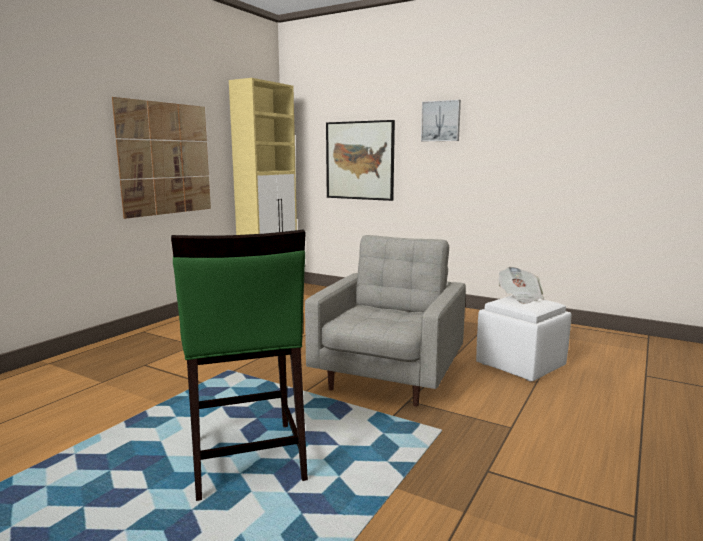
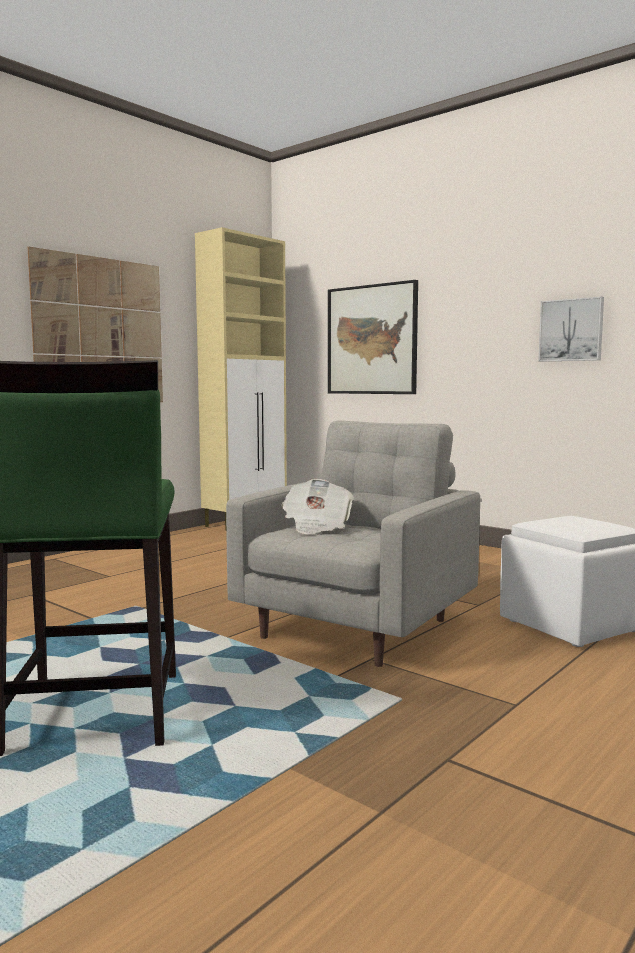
camera: 10 degrees right, 5 degrees down
picture [421,100,461,141] -> picture moved to [538,297,604,362]
newspaper [498,267,544,304] -> newspaper moved to [281,479,354,534]

